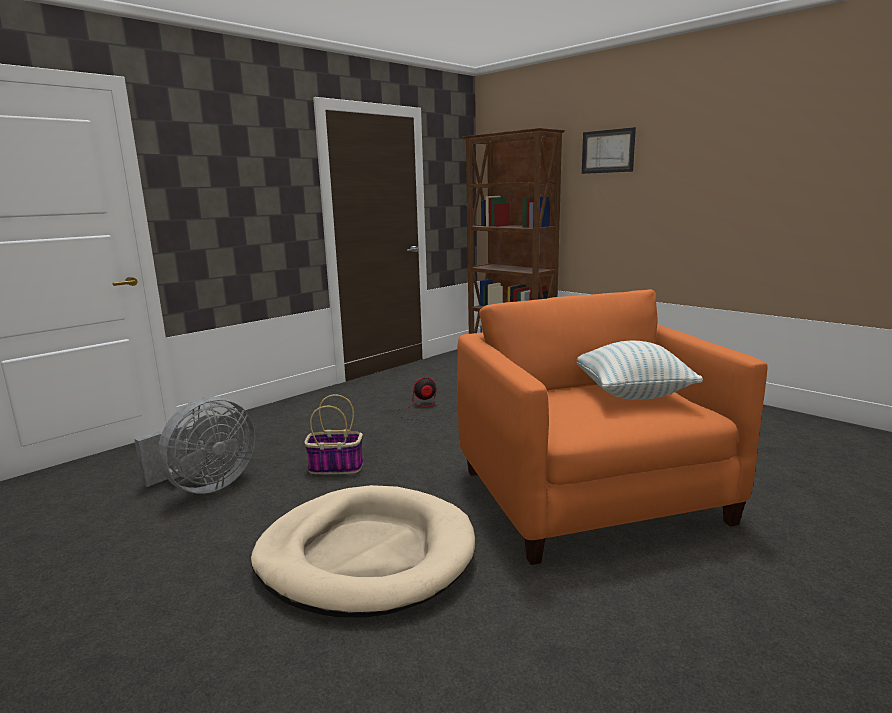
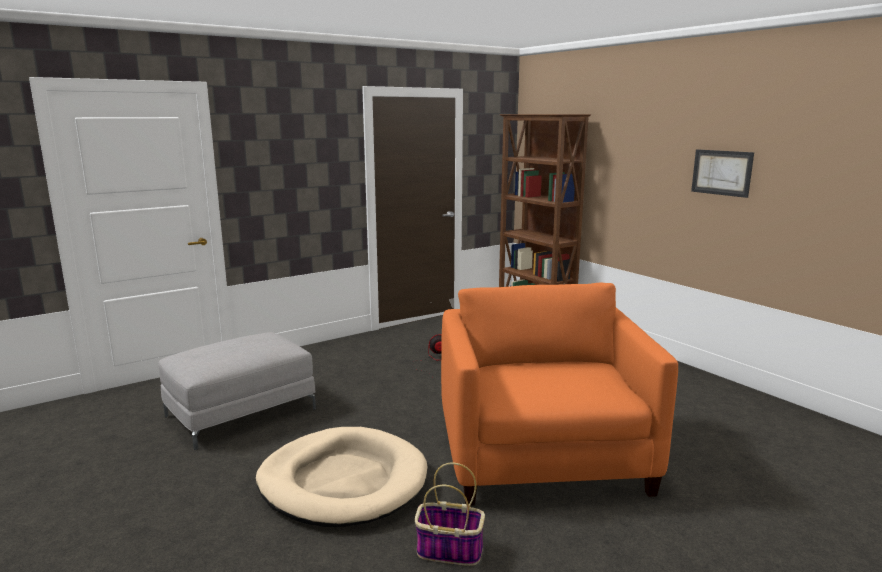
camera: 10 degrees right, 0 degrees up
grey fan [134,396,255,494] -> grey ottoman [158,332,316,450]
basket [304,394,363,474] -> basket moved to [415,462,485,566]
pillow [577,341,703,400] -> none
picture [582,127,636,174] -> picture moved to [691,149,754,198]

